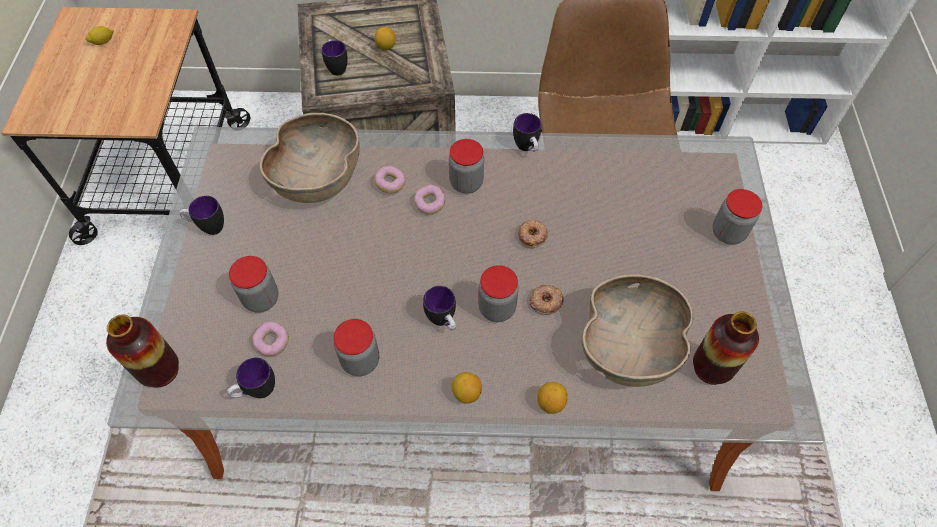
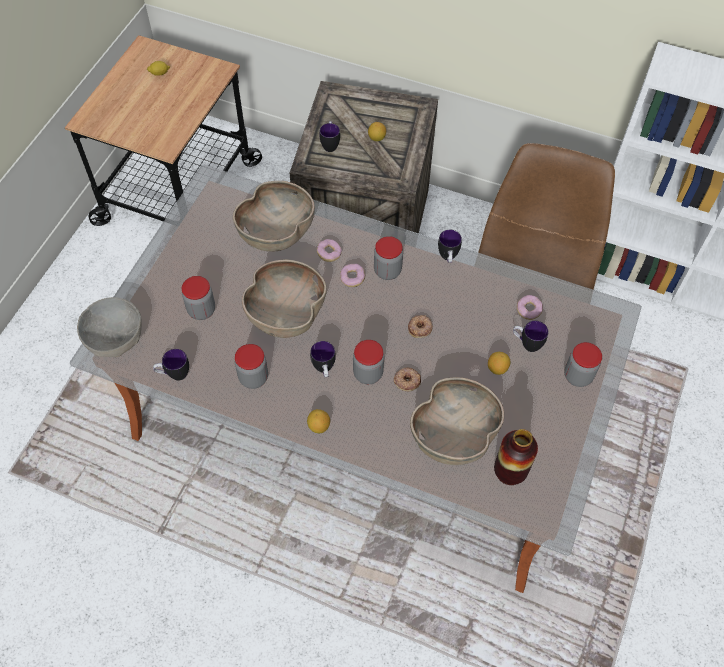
camera: 20 degrees right, 0 degrees up
vase [106,314,179,387] -> grey bowl [77,297,142,357]
mug [180,196,224,235] -> mug moved to [513,321,549,352]
donut [252,322,289,356] -> donut moved to [517,295,543,320]
lemon [537,382,568,414] -> lemon moved to [488,352,511,375]
none -> brown bowl [242,260,327,338]

